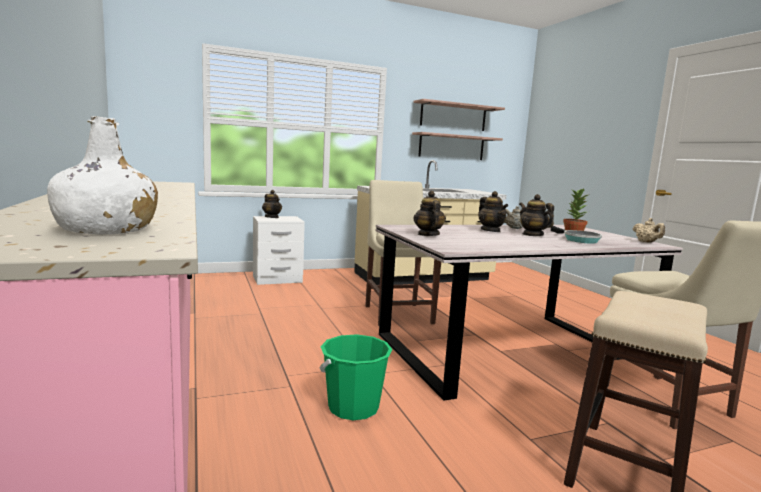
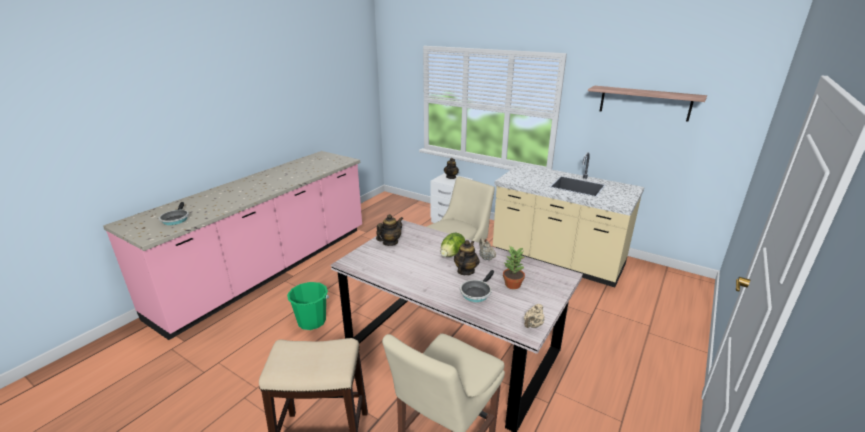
camera: 55 degrees right, 15 degrees up
white bottle [47,116,158,235] -> frying pan [159,202,189,225]
shelf [412,132,503,160] -> none
teapot [478,191,508,232] -> lettuce [440,233,465,257]

